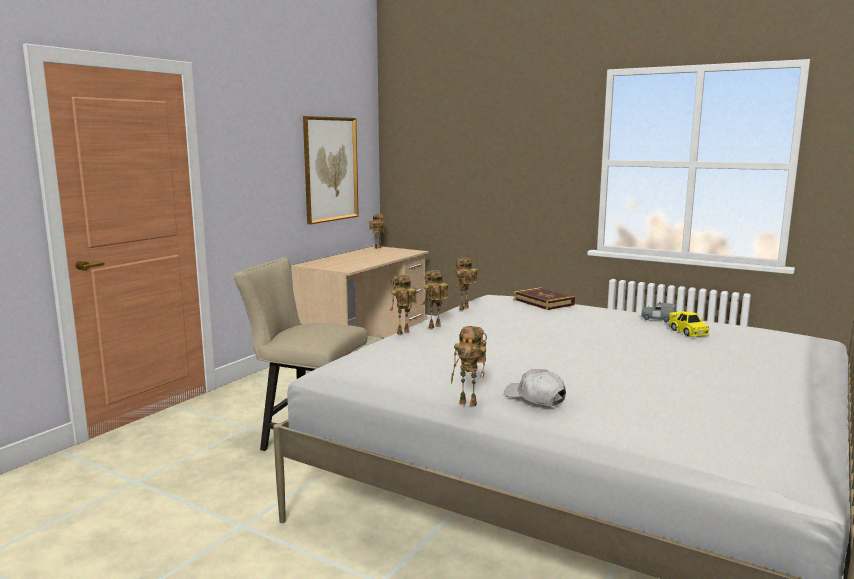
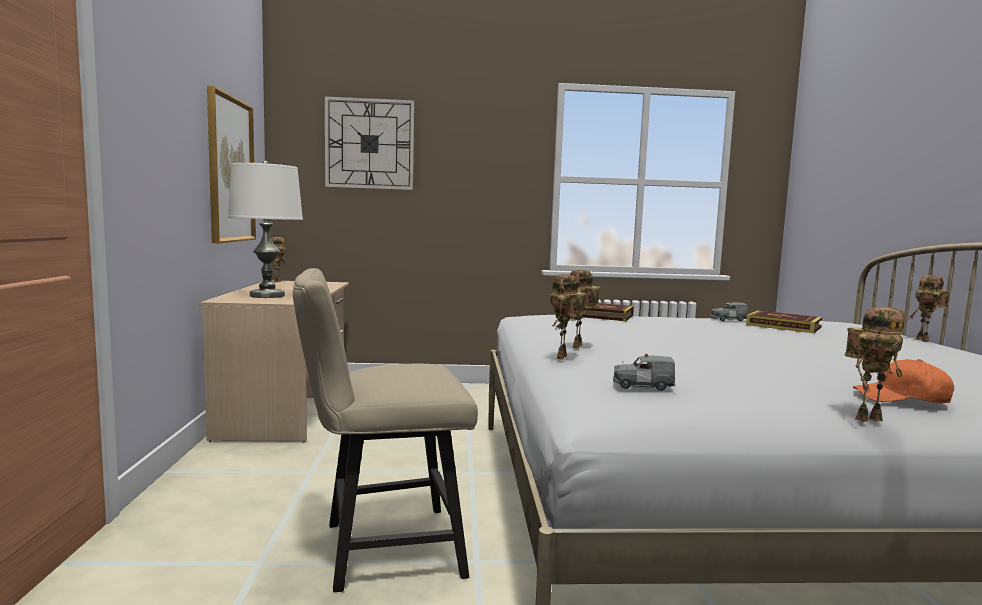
camera: 35 degrees left, 5 degrees down
toy robot [454,258,478,310] -> toy robot moved to [909,276,950,342]
white cap [504,369,566,406] -> orange cap [853,359,954,403]
yellow toy car [669,311,710,337] -> book [746,310,822,333]
none -> white table lamp [228,161,303,298]
none -> wall clock [325,96,414,190]
none -> grey toy car [613,354,676,391]

